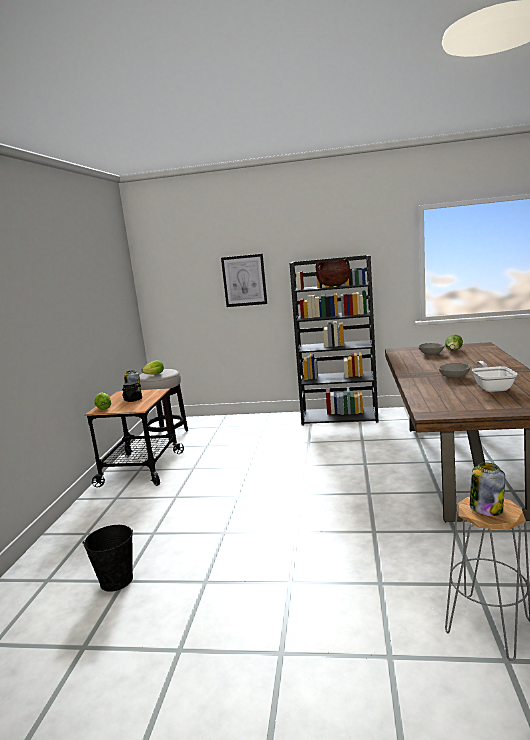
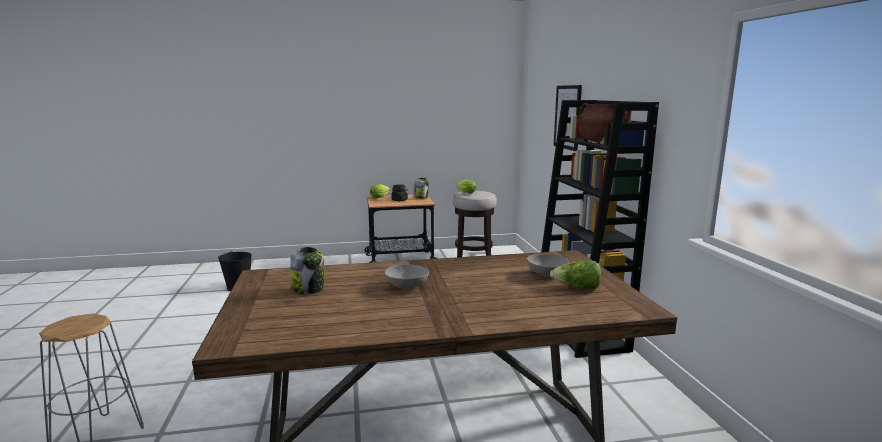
camera: 70 degrees right, 0 degrees up
jar [470,462,505,516] -> jar moved to [290,247,324,294]
frying pan [472,361,517,392] -> none

